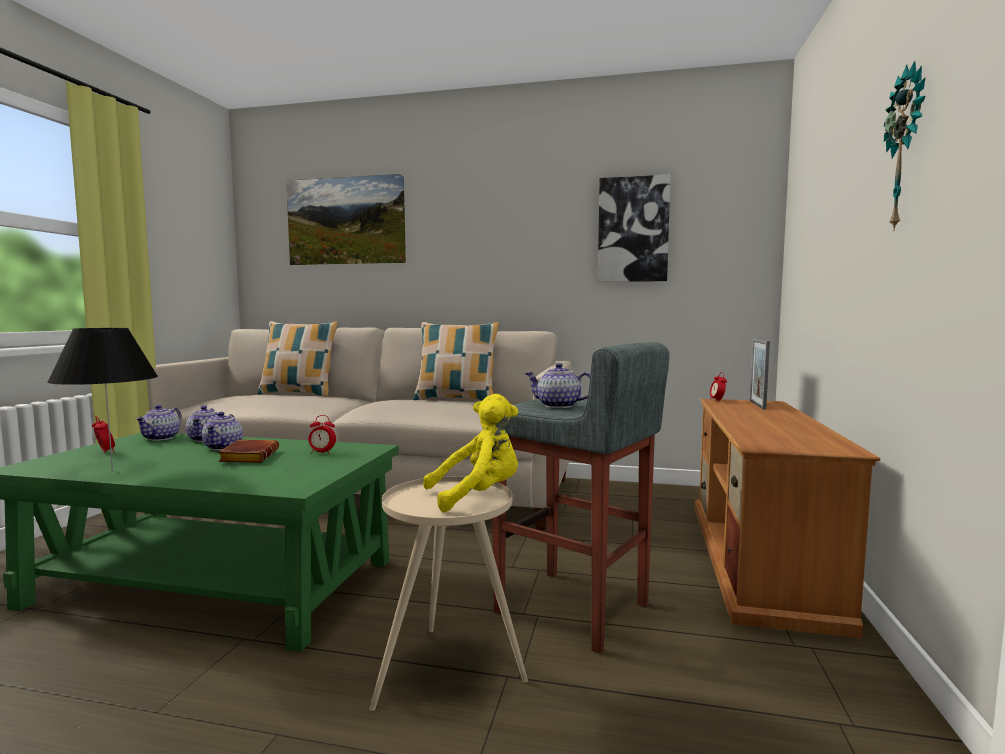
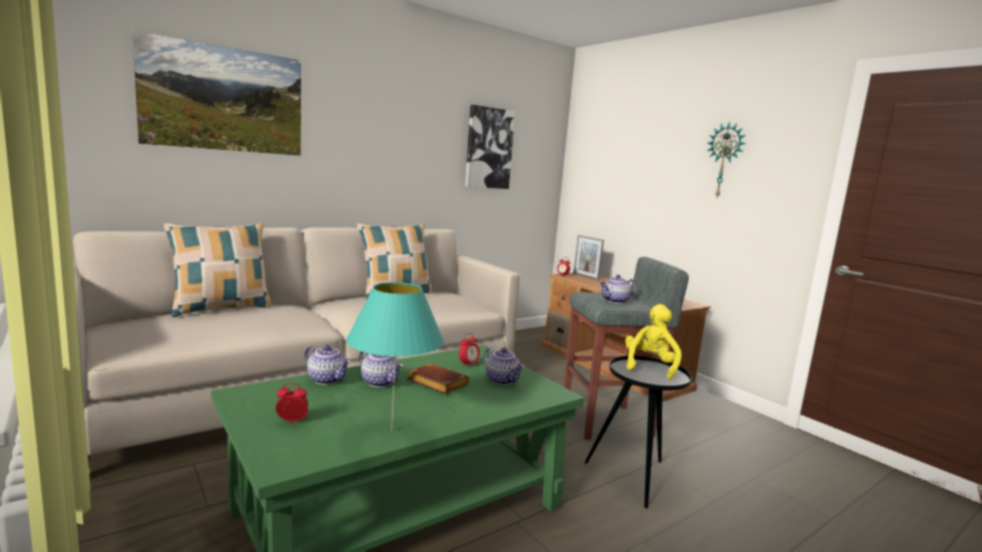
camera: 50 degrees left, 5 degrees up
black table lamp [47,328,158,472] -> turquoise table lamp [346,282,444,432]
teapot [136,405,182,441] -> teapot moved to [484,347,524,385]
beige side table [370,476,528,711] -> black side table [585,356,692,508]

